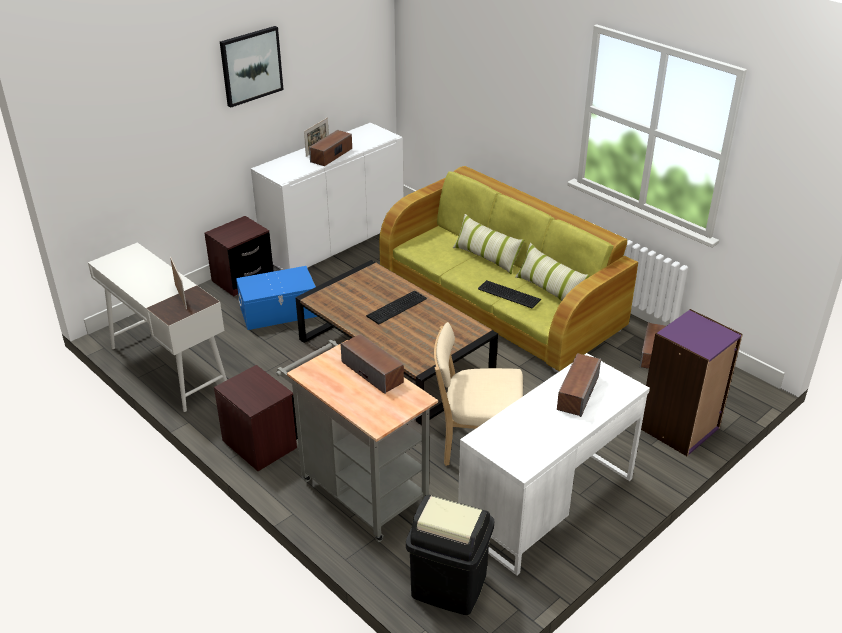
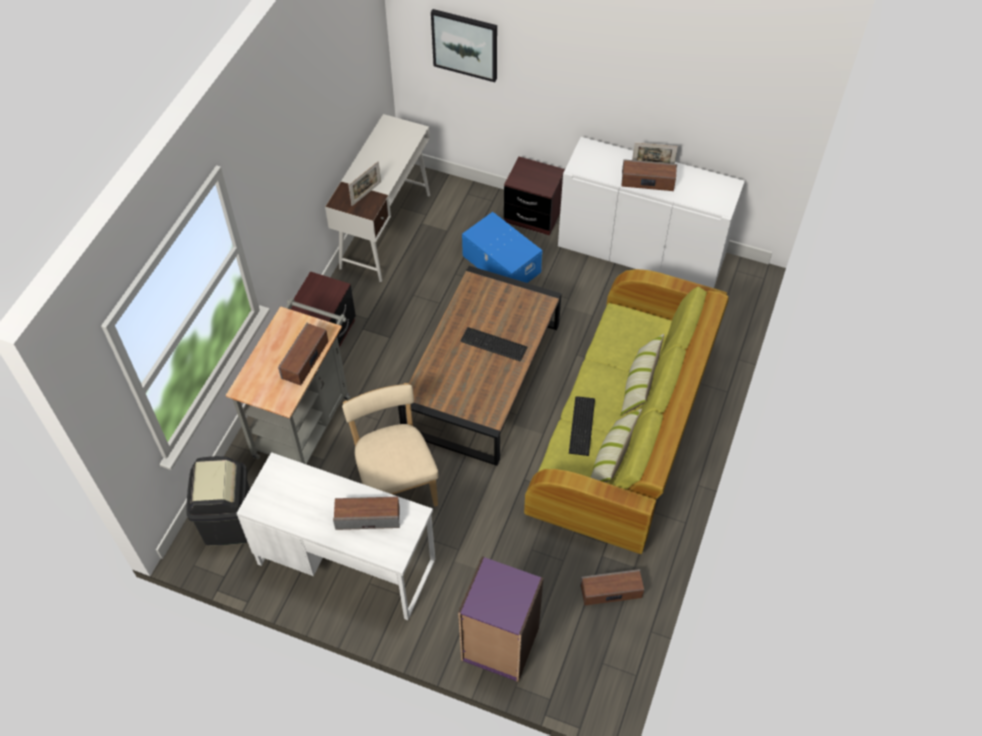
camera: 65 degrees right, 20 degrees up
picture [220,26,283,108] -> picture moved to [431,9,497,82]

